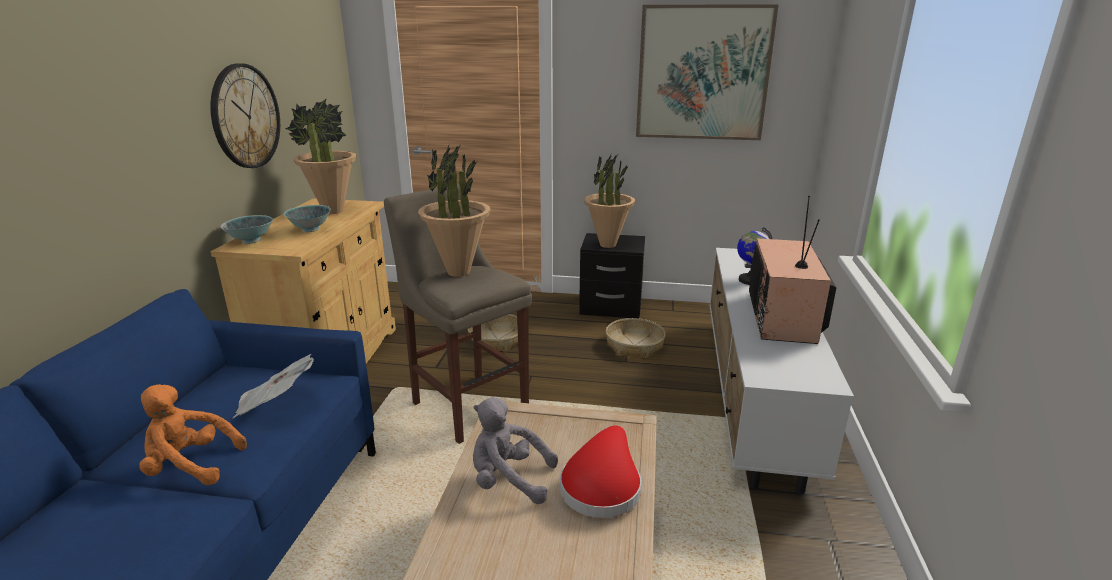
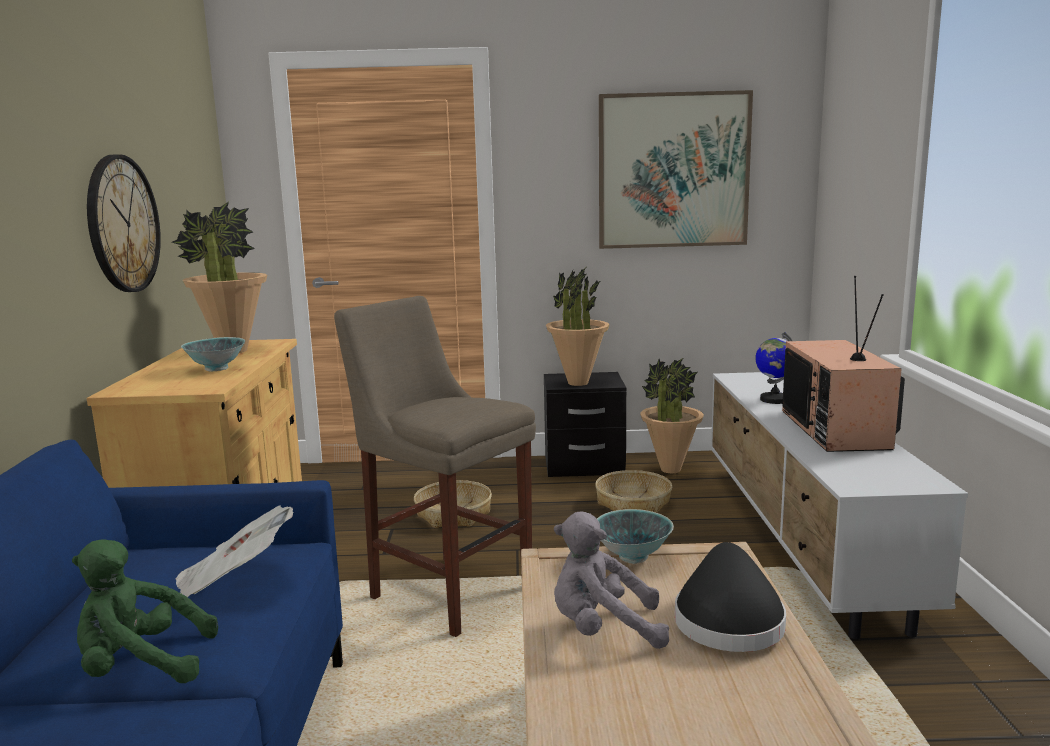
camera: 10 degrees left, 10 degrees down
orange plush toy [139,384,247,486] -> green plush toy [72,539,218,683]
bowl [221,215,273,244] -> bowl moved to [597,509,674,564]
potted plant [418,146,490,277] -> potted plant moved to [640,358,704,473]
red hat [560,426,642,518] -> black hat [675,542,786,652]

